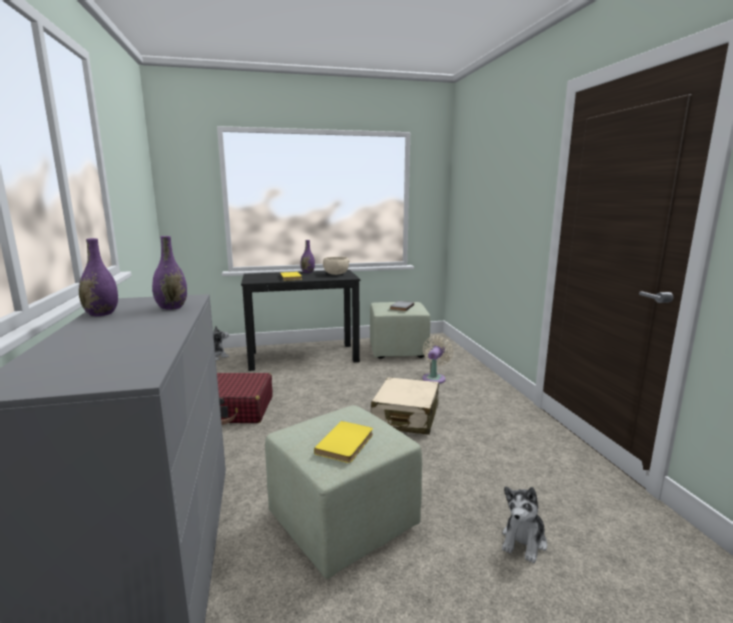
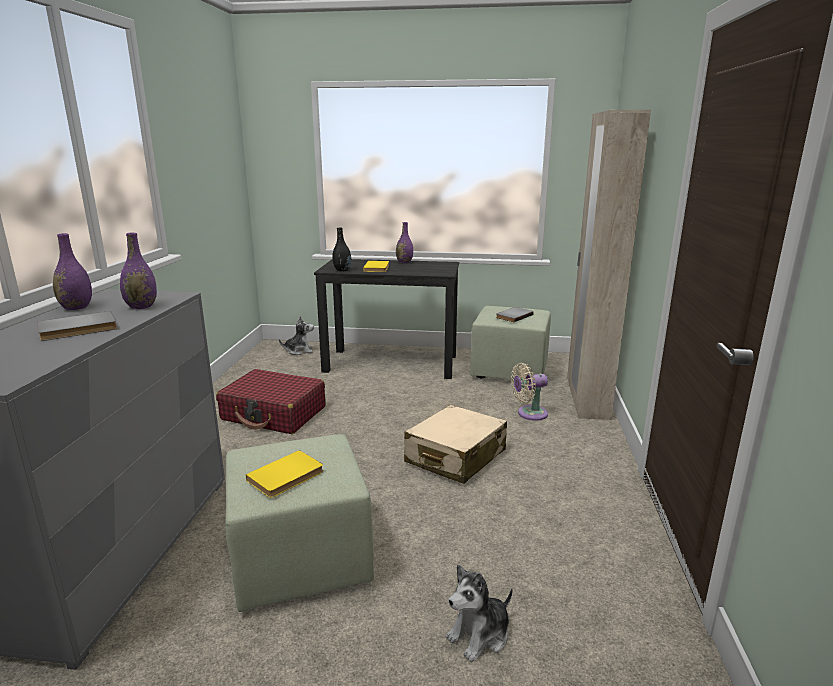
camera: 20 degrees right, 5 degrees up
beige bowl [323,257,349,275] -> none
beige fan [422,336,453,384] -> beige fan turned 150 degrees counterclockwise [511,363,548,421]
none -> grey book [37,311,118,341]
none -> black vase [332,228,351,271]
none -> beige wardrobe [567,110,651,420]

